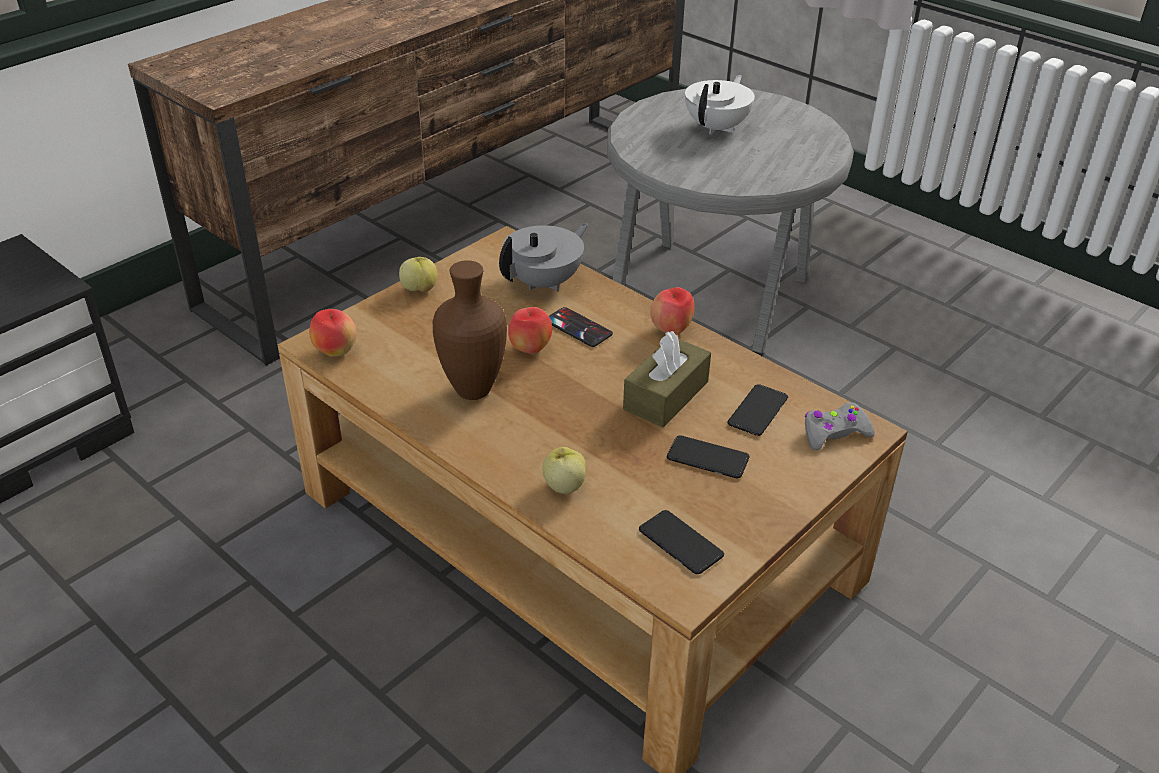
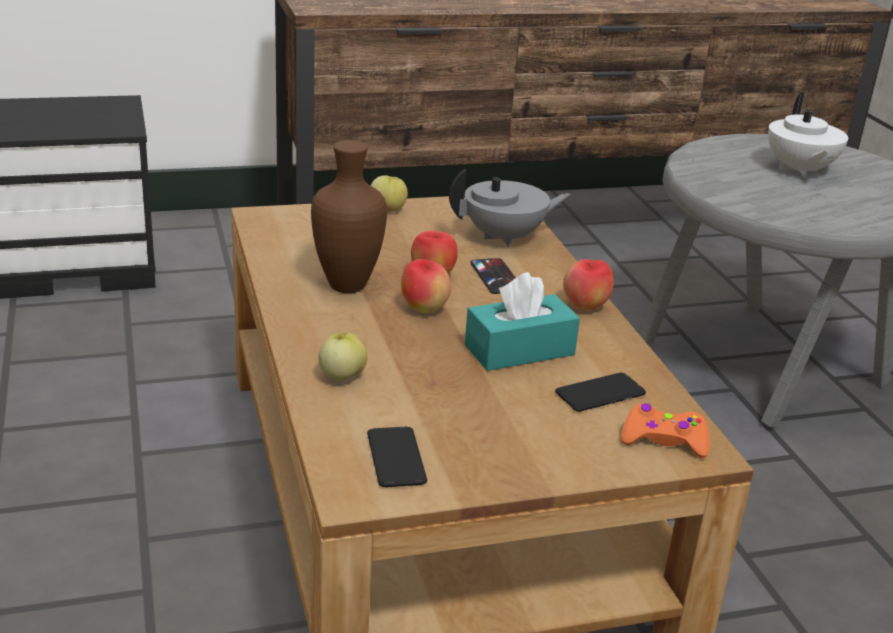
camera: 30 degrees right, 10 degrees down
apple [309,309,357,357] -> apple moved to [401,259,451,313]
brown tissue box [623,331,711,427] -> turquoise tissue box [465,272,580,371]
phone [667,435,750,478] -> none
white teapot [685,75,755,135] -> white teapot turned 120 degrees clockwise [768,92,848,178]
grey game controller [805,402,875,450] -> orange game controller [621,403,709,458]

